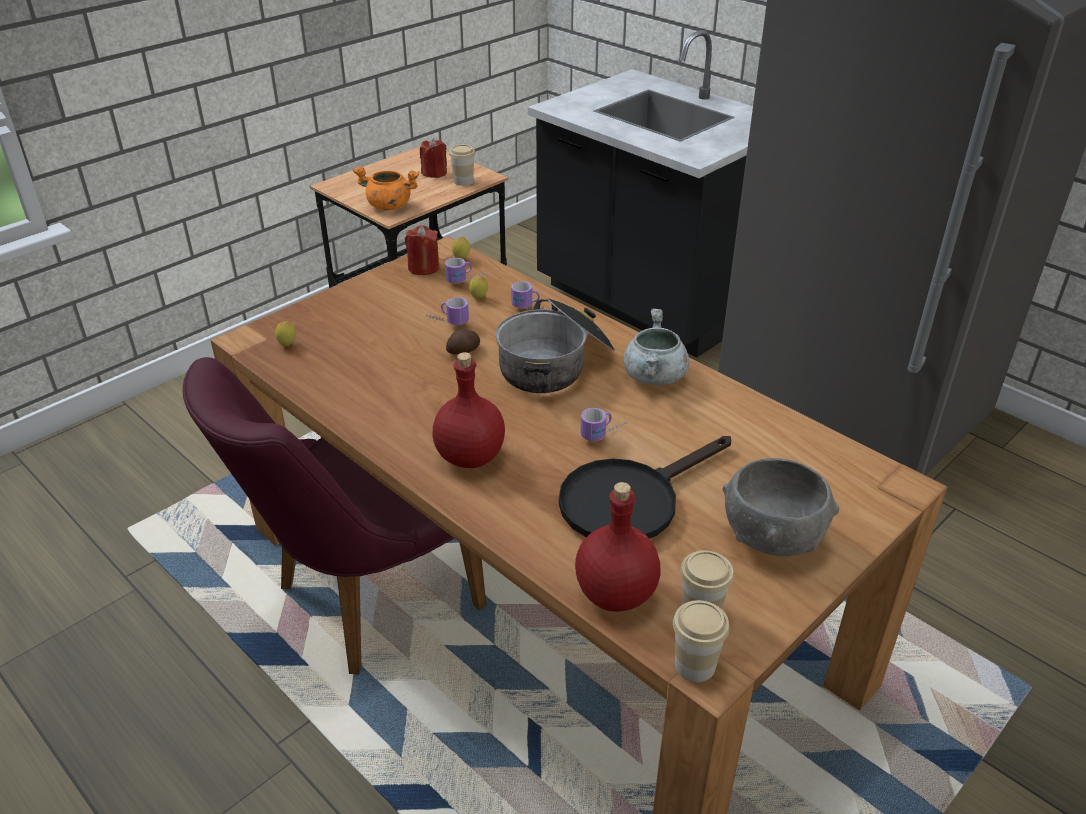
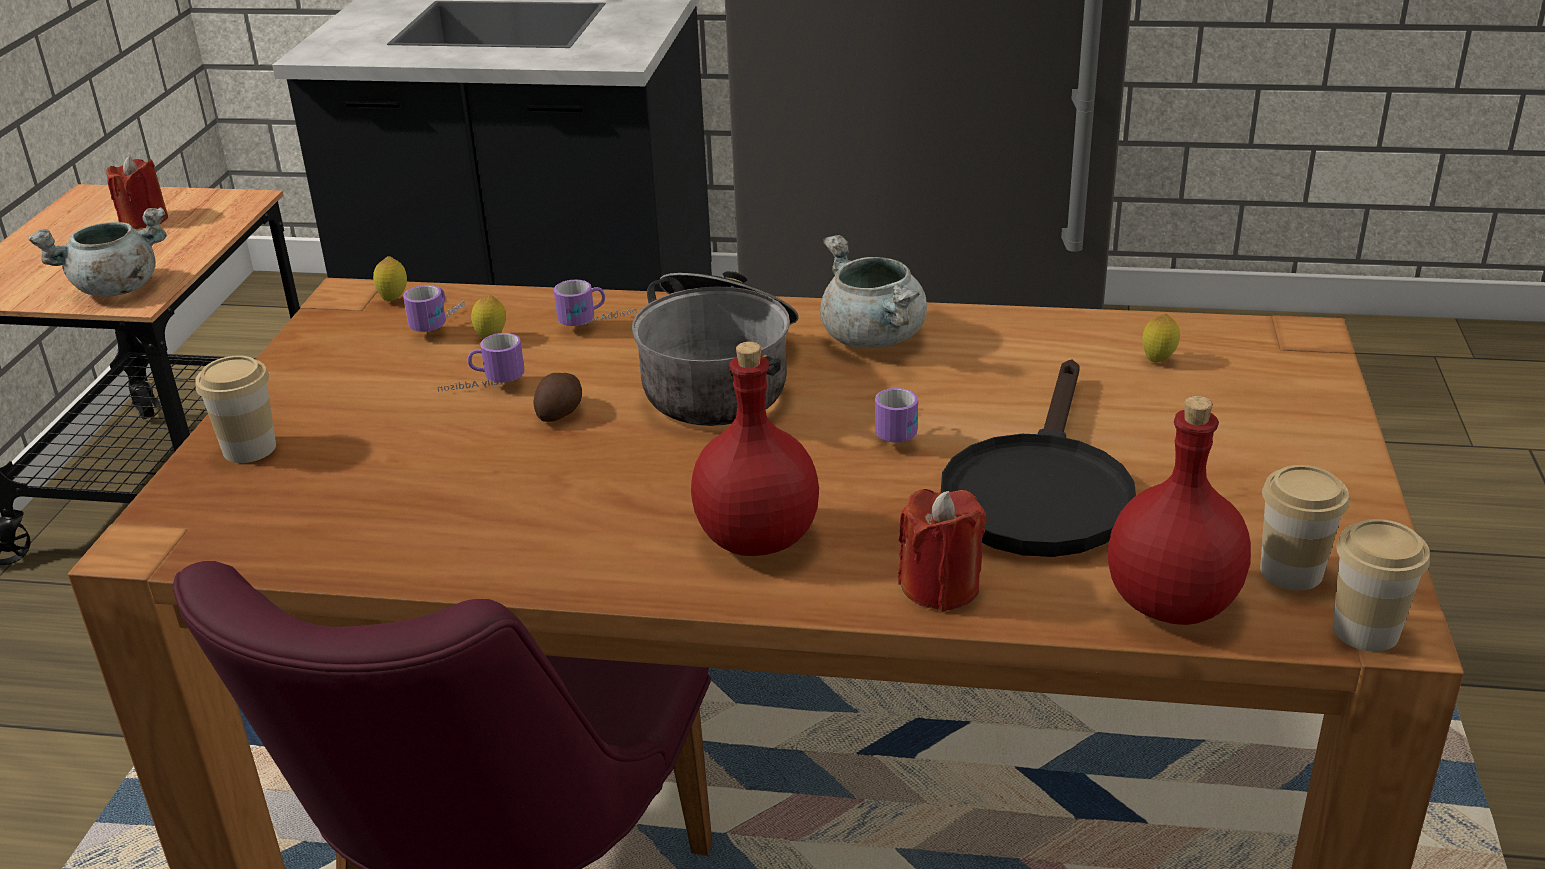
camera: 35 degrees left, 5 degrees down
lemon [275,321,296,346] -> lemon moved to [1142,314,1180,362]
orange cooking pot [353,167,419,210] -> grey cooking pot [28,207,167,297]
red candle [405,225,439,275] -> red candle moved to [898,489,986,612]
cup [449,144,475,186] -> cup moved to [195,355,276,463]
grey bowl [722,458,839,556] -> none

